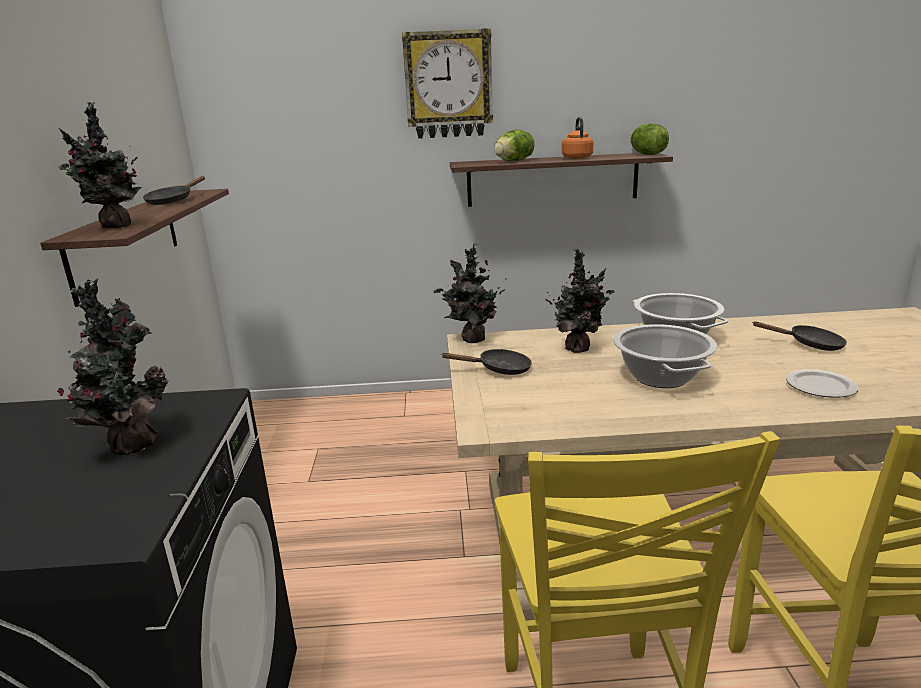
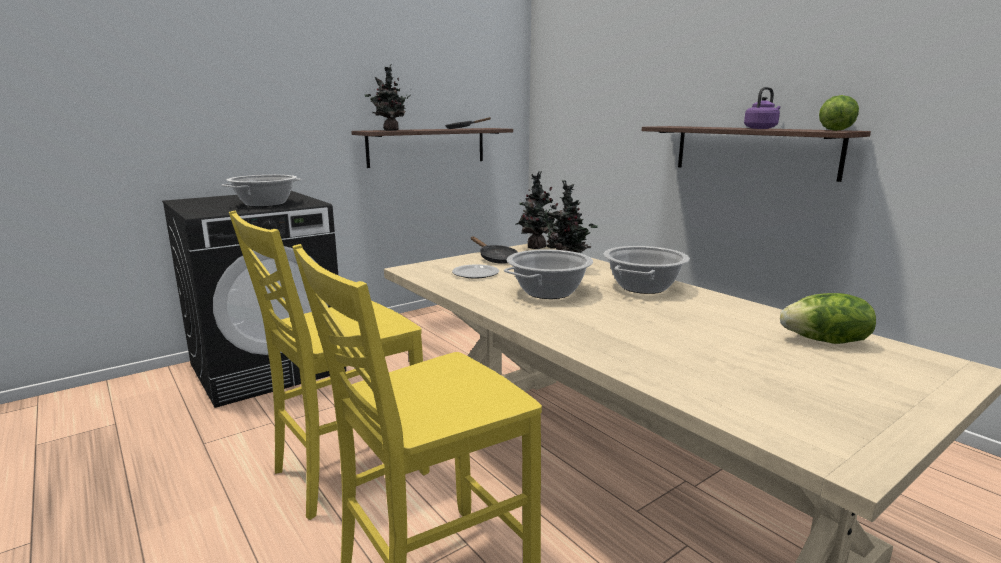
camera: 55 degrees right, 5 degrees down
potted plant [57,278,168,455] -> cooking pot [221,175,302,207]
wall clock [402,28,493,139] -> none
lettuce [494,129,534,161] -> lettuce moved to [780,293,876,344]
orange kettle [562,117,593,159] -> purple kettle [744,87,780,129]
black frying pan [753,321,847,351] -> none
plate [786,369,858,398] -> plate moved to [452,264,499,279]

